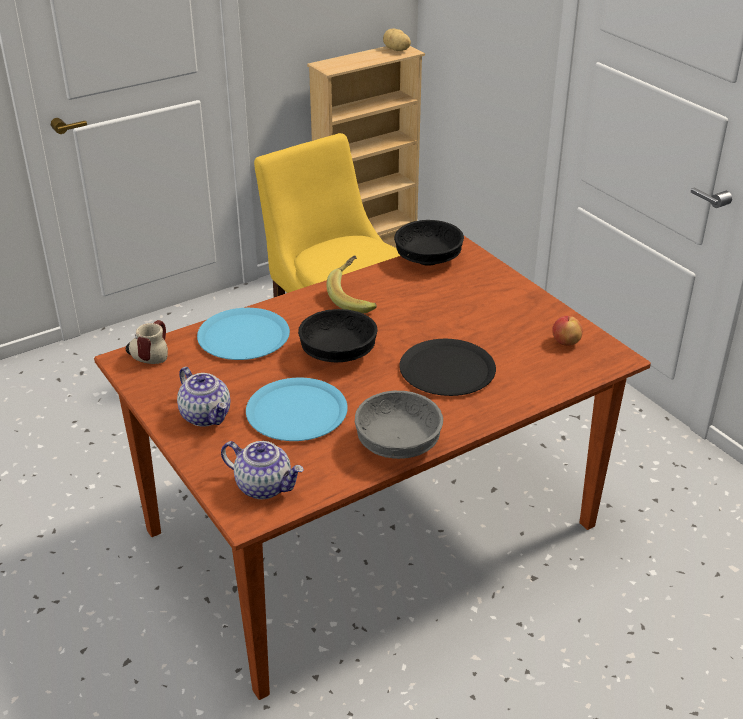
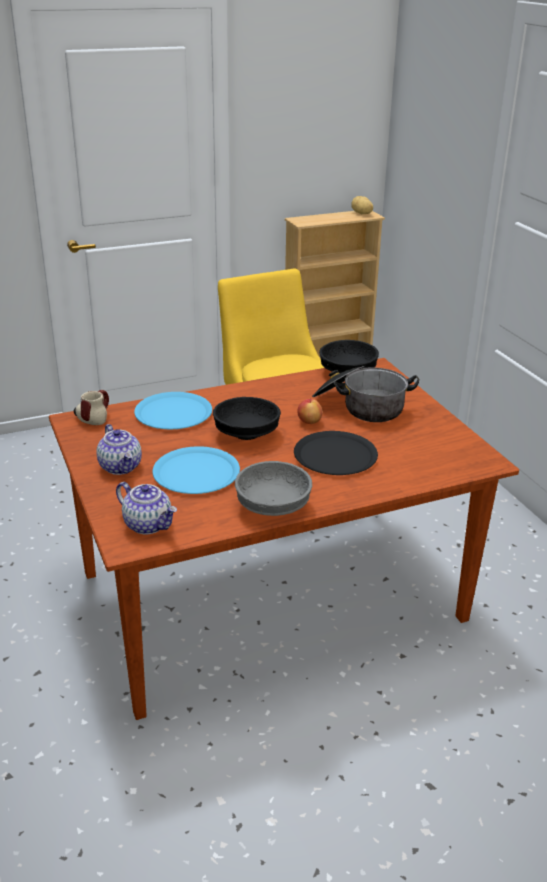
camera: 10 degrees right, 5 degrees down
banana [326,255,377,313] -> none
apple [552,316,583,346] -> apple moved to [297,399,323,424]
none -> cooking pot [312,366,419,422]

